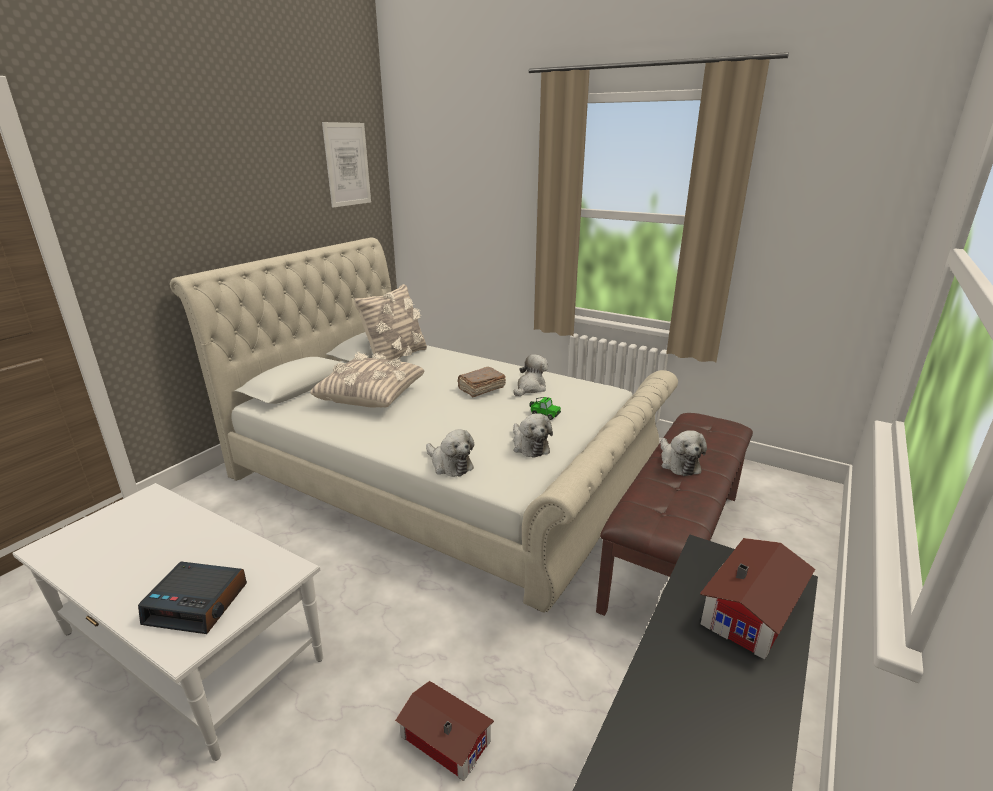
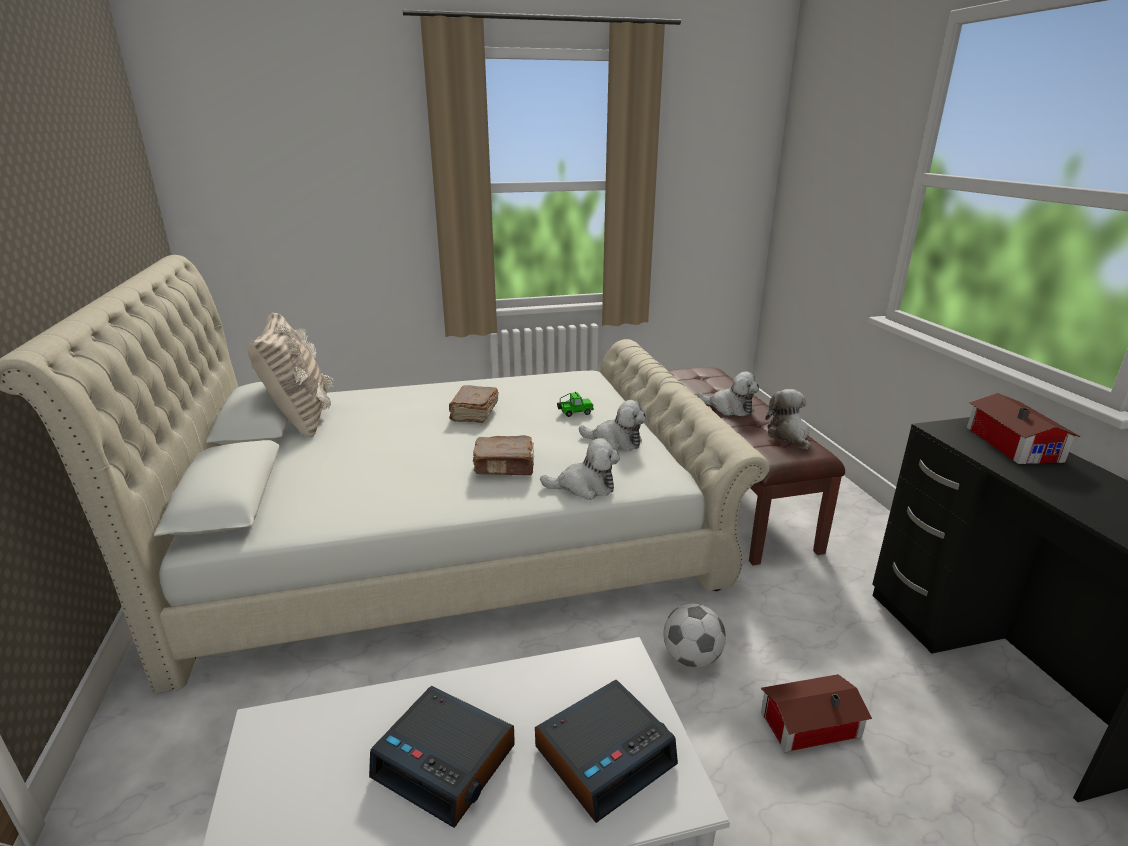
camera: 45 degrees left, 0 degrees up
beige pillow [310,352,424,408] -> none
picture [322,122,371,207] -> none
plush toy [513,354,548,396] -> plush toy moved to [766,389,810,450]
none -> alarm clock [369,686,515,828]
none -> brown book [473,435,534,475]
none -> football [663,603,726,668]

